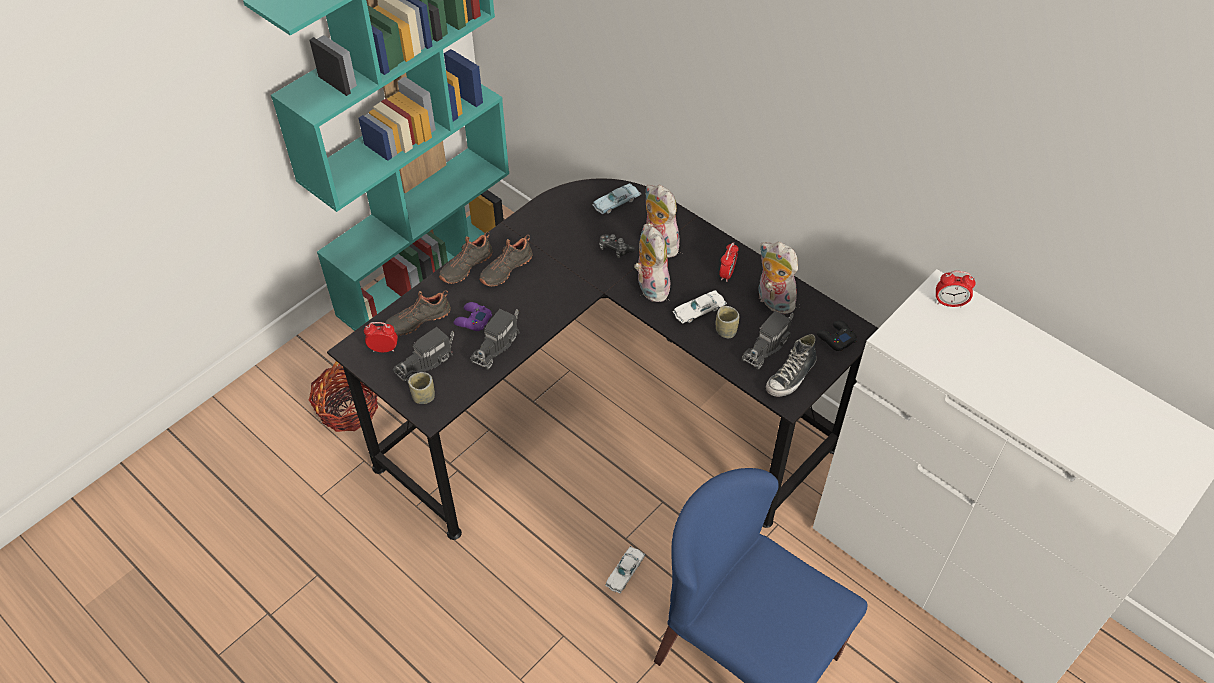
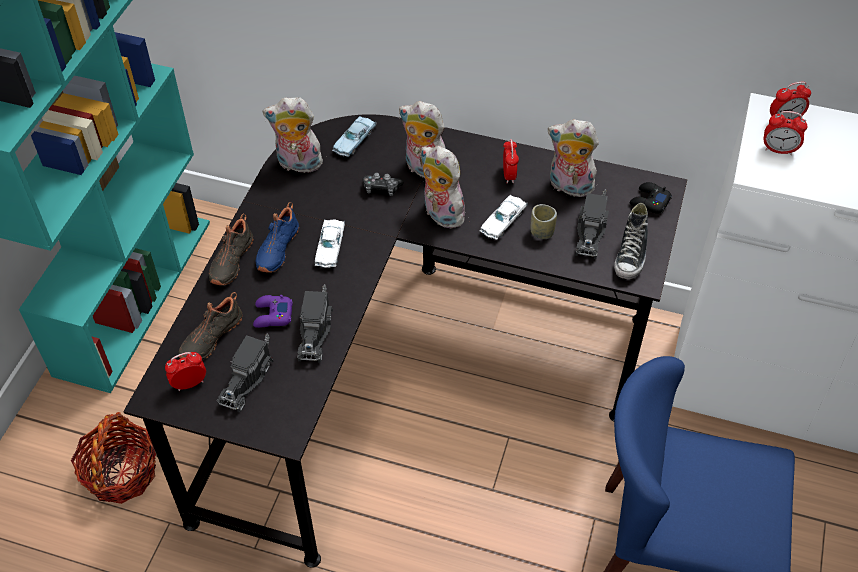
camera: 25 degrees left, 0 degrees up
cup [408,372,435,404] -> none
black shoe [479,235,533,286] -> blue shoe [256,202,299,272]
white toy car [605,546,646,594] -> white toy car moved to [315,219,345,268]
none -> plush toy [262,97,323,173]
none -> alarm clock [764,111,808,155]

